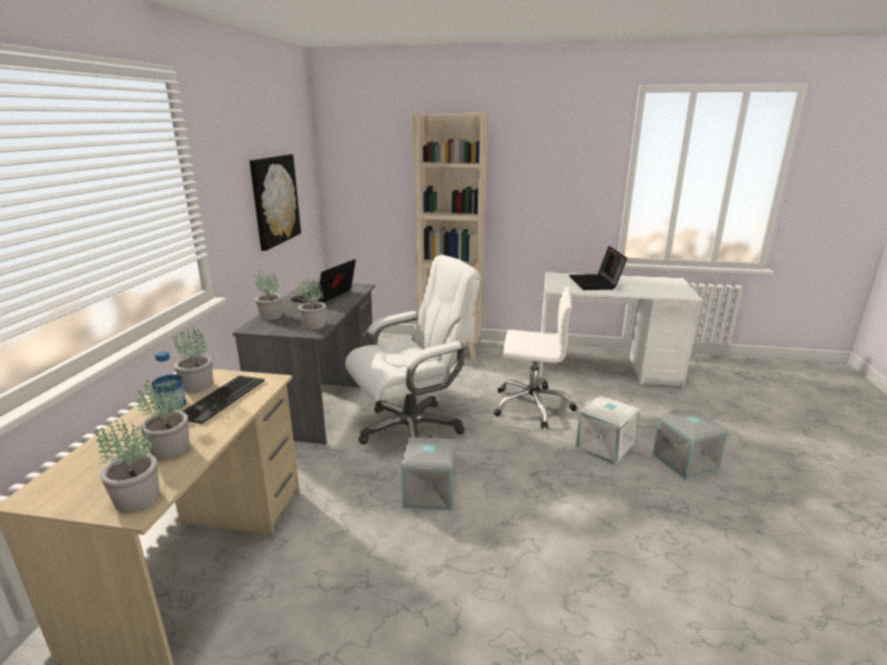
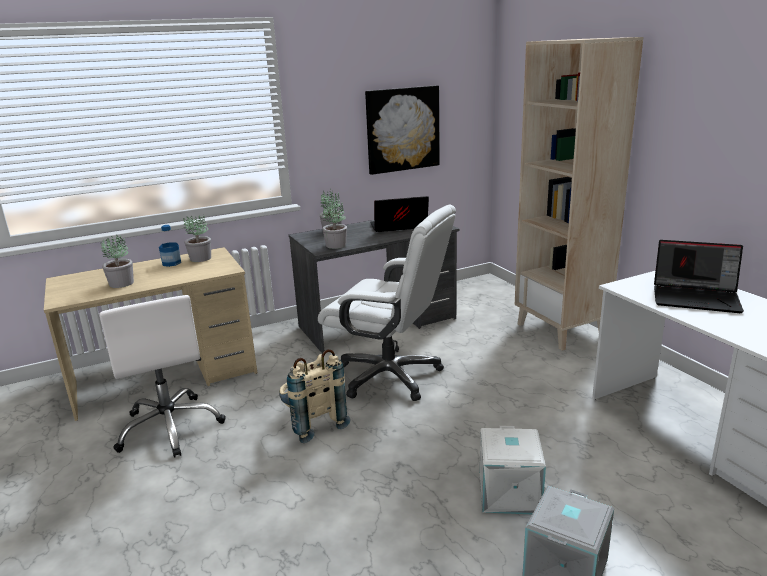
camera: 55 degrees right, 0 degrees up
potted plant [94,419,159,512] -> none
keyboard [182,375,265,424] -> none
grey storage box [401,436,456,511] -> beige backpack [279,349,350,443]
white office chair [493,287,577,429] -> white office chair moved to [99,295,226,458]
laptop [569,246,627,290] -> laptop turned 120 degrees counterclockwise [654,240,744,313]

